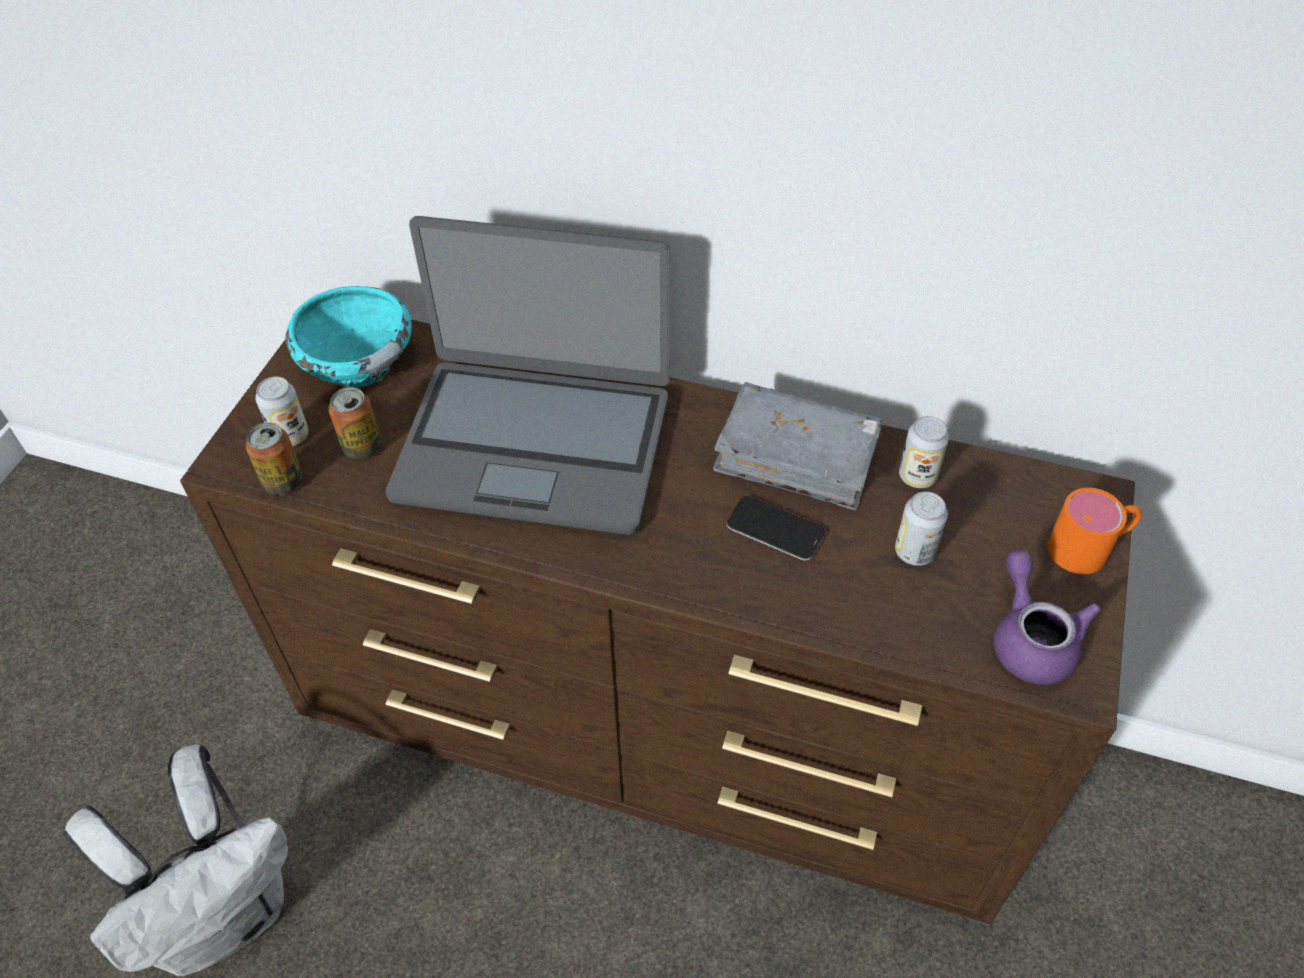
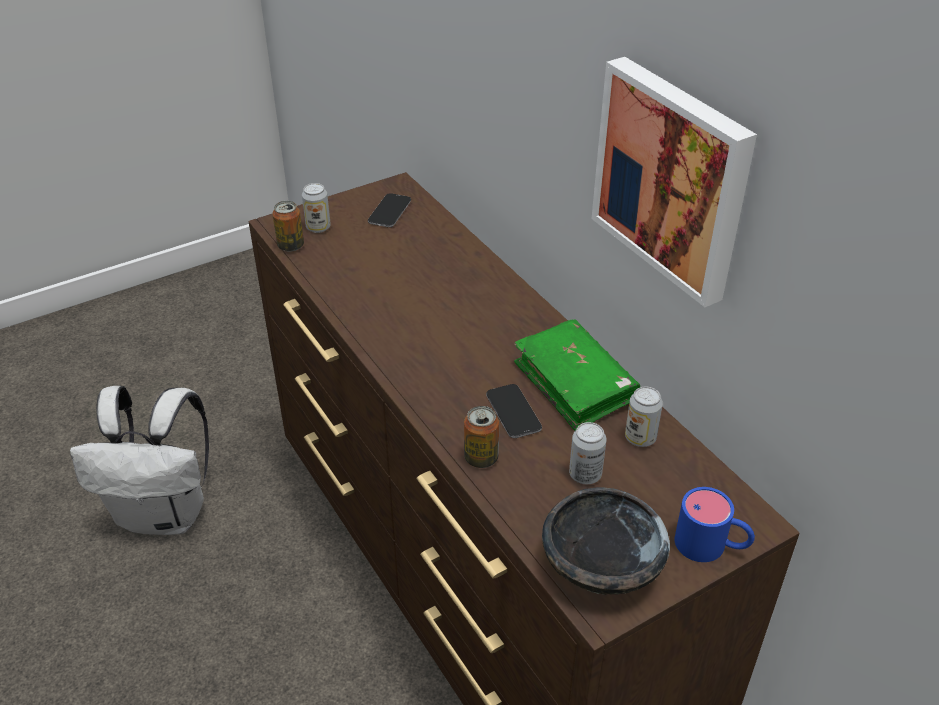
camera: 40 degrees right, 10 degrees down
turquoise bowl [286,286,412,389] -> phone [368,193,411,227]
can [329,387,381,459] -> can moved to [464,406,499,468]
laptop [386,216,670,535] -> none
grey book [713,382,883,510] -> green book [514,320,640,430]
purple teapot [994,550,1101,685] -> black bowl [542,488,670,595]
orange mug [1048,488,1142,574] -> blue mug [675,487,755,562]
none -> picture [592,57,757,307]

